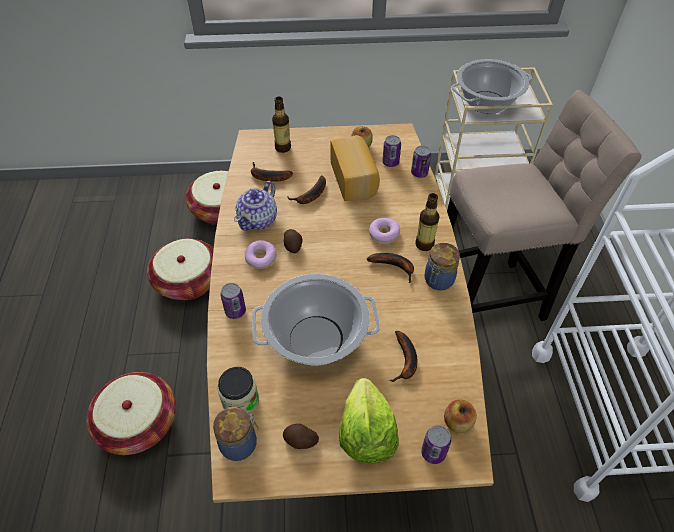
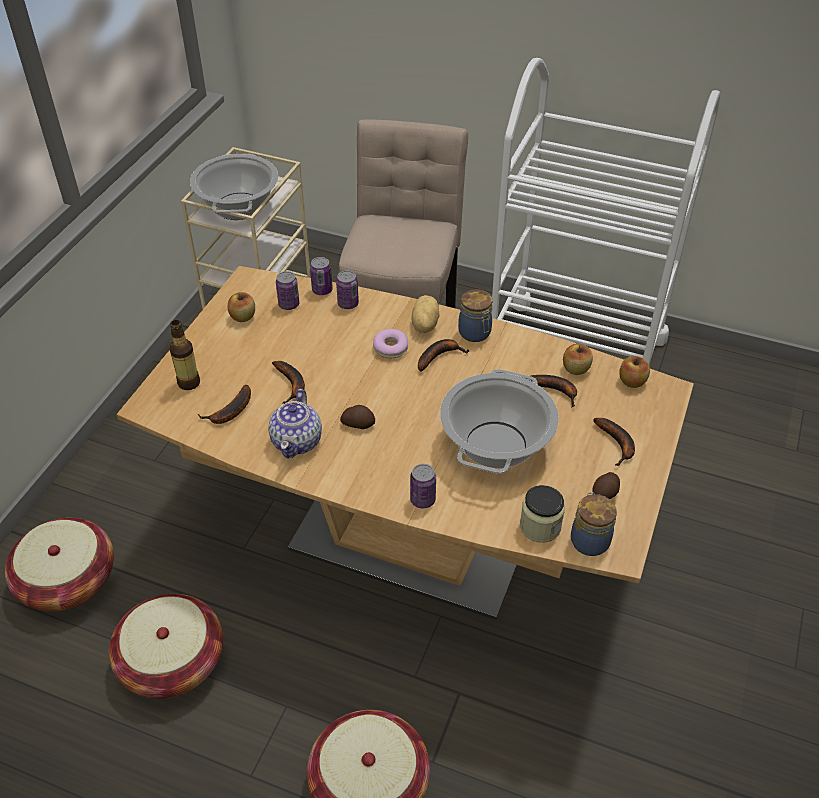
camera: 65 degrees left, 5 degrees down
teapot [234,181,277,231] -> teapot turned 45 degrees clockwise [268,389,322,458]
donut [245,240,277,269] -> none
bread [330,135,380,201] -> none
lettuce [339,378,399,464] -> banana [593,418,635,466]
bottle [415,193,440,251] -> potato [411,295,440,333]
can [421,425,451,464] -> can moved to [336,270,359,309]
none -> apple [563,344,593,375]

